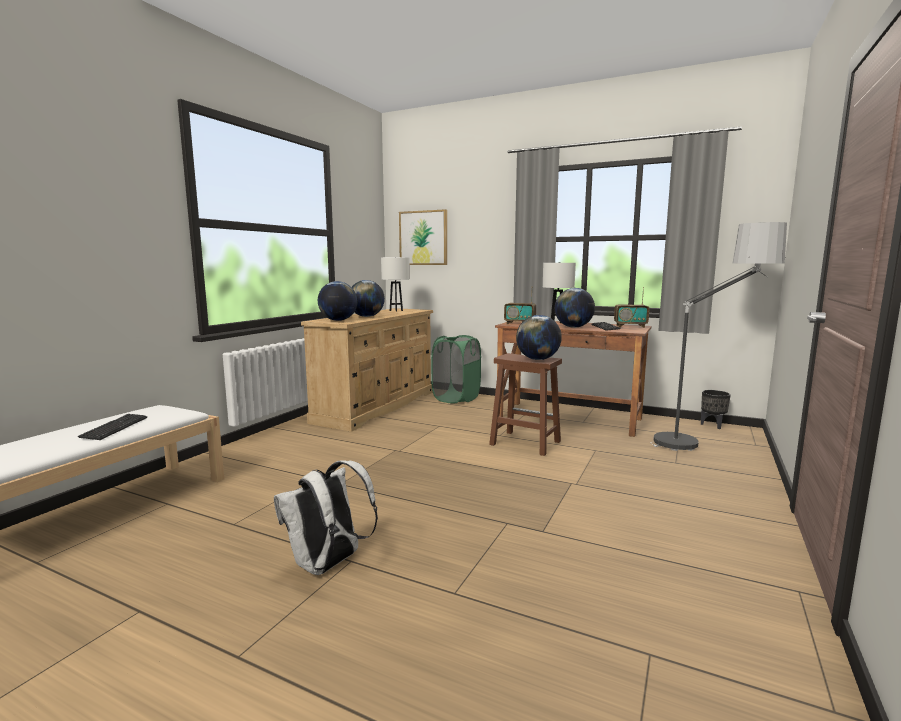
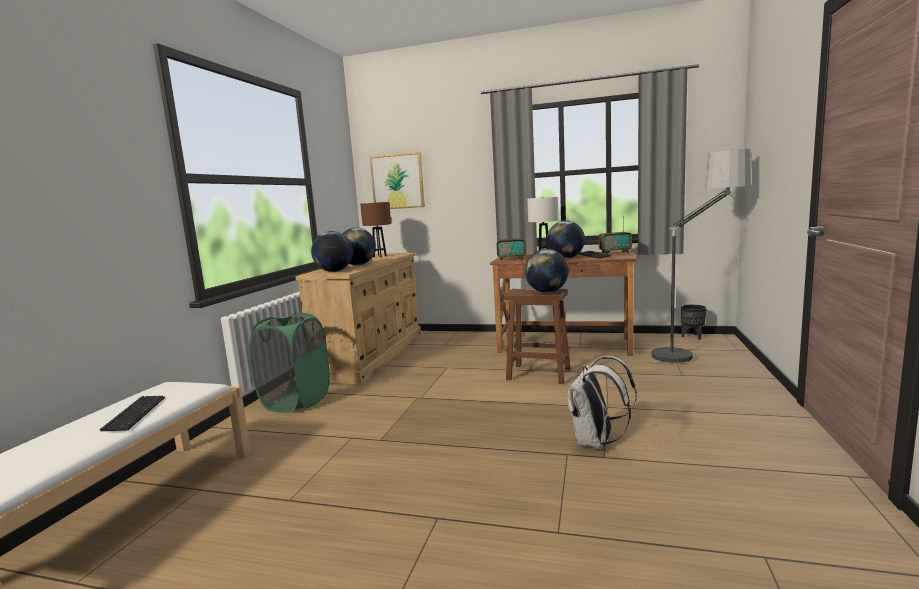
camera: 10 degrees left, 0 degrees up
white backpack [274,460,378,575] -> white backpack moved to [568,356,637,449]
white table lamp [381,257,410,312] -> brown table lamp [360,202,391,257]
green laundry basket [431,335,481,403] -> green laundry basket moved to [250,313,330,413]

